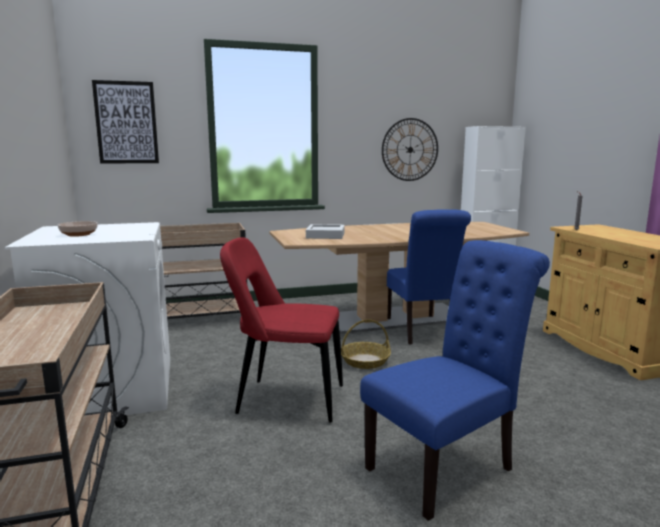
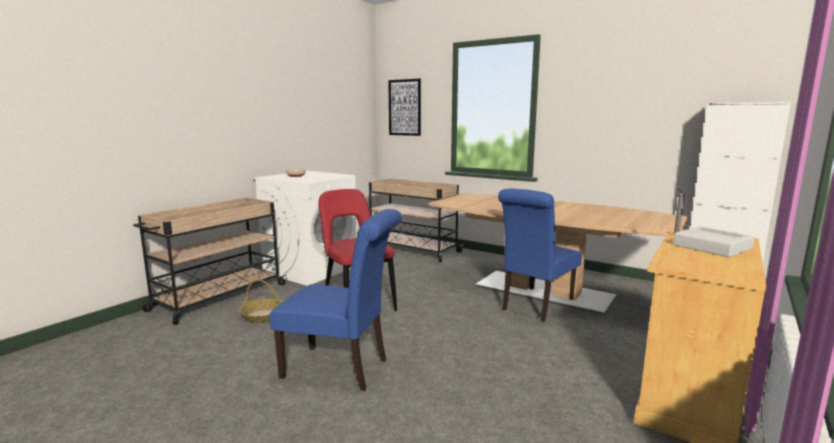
camera: 50 degrees right, 0 degrees up
grey tray [306,224,345,239] -> grey tray moved to [673,226,755,257]
basket [341,319,391,369] -> basket moved to [239,279,283,322]
wall clock [382,118,438,181] -> none

